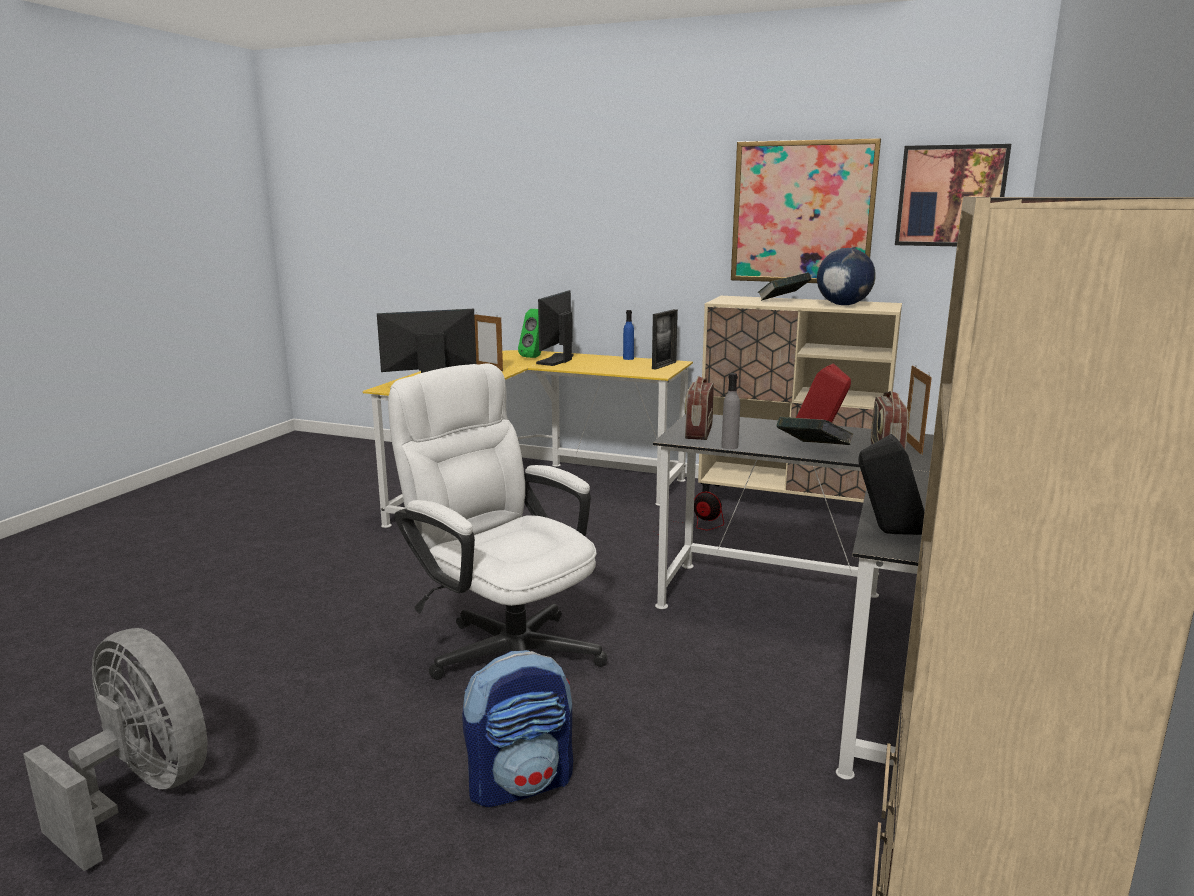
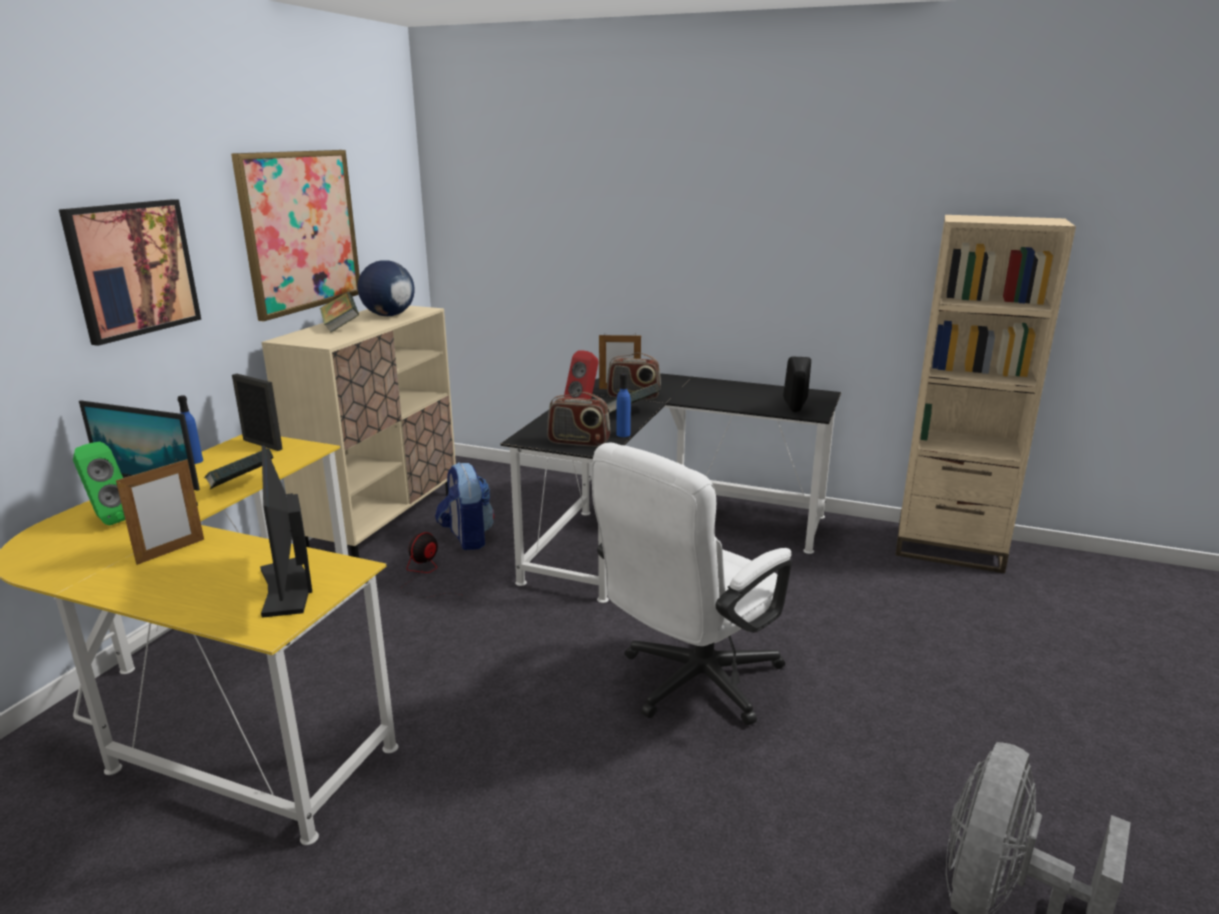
camera: 90 degrees left, 5 degrees up
backpack [462,650,573,807] -> backpack moved to [435,462,494,550]
grey bottle [721,373,740,449] -> blue bottle [616,374,631,437]
picture [895,144,1011,246] -> picture moved to [59,199,201,346]
none -> book [204,448,273,489]

